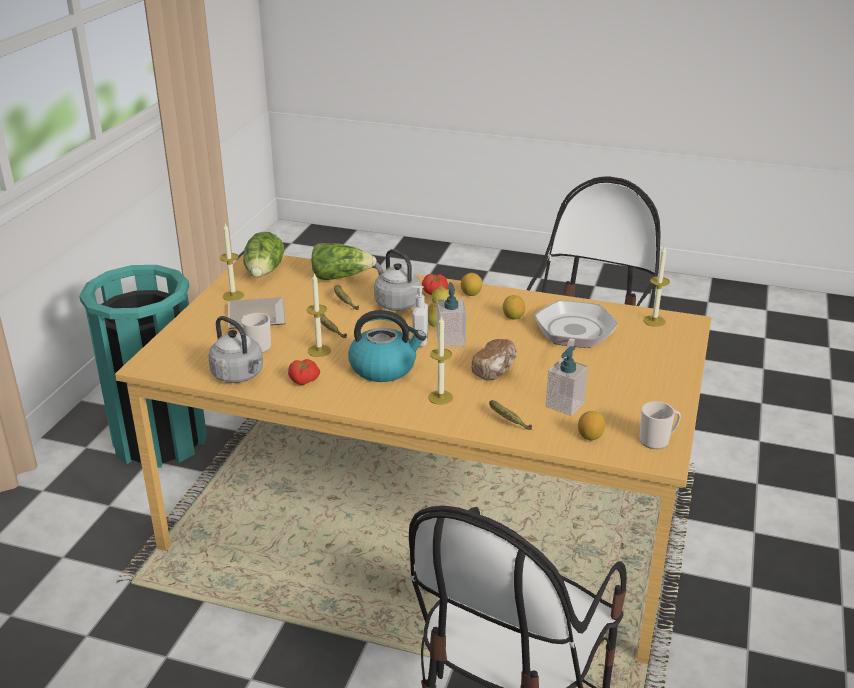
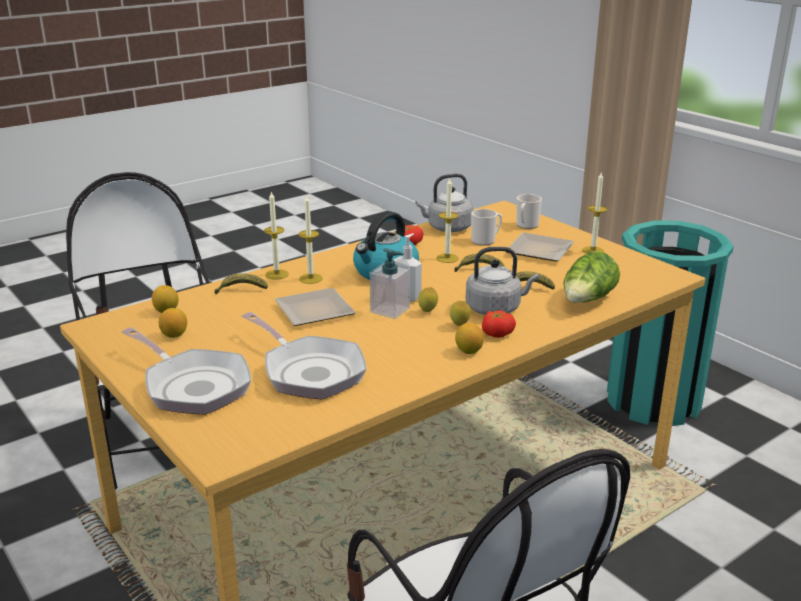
camera: 125 degrees right, 5 degrees down
lettuce [243,232,284,277] -> none
bread [471,339,517,381] -> plate [274,288,356,326]
lemon [503,295,525,320] -> lemon moved to [159,308,187,338]
soap dispenser [546,346,588,416] -> none
mug [639,401,681,449] -> mug moved to [516,194,542,229]
candle [643,246,670,327] -> candle moved to [264,191,289,280]
none -> frying pan [122,327,251,414]

